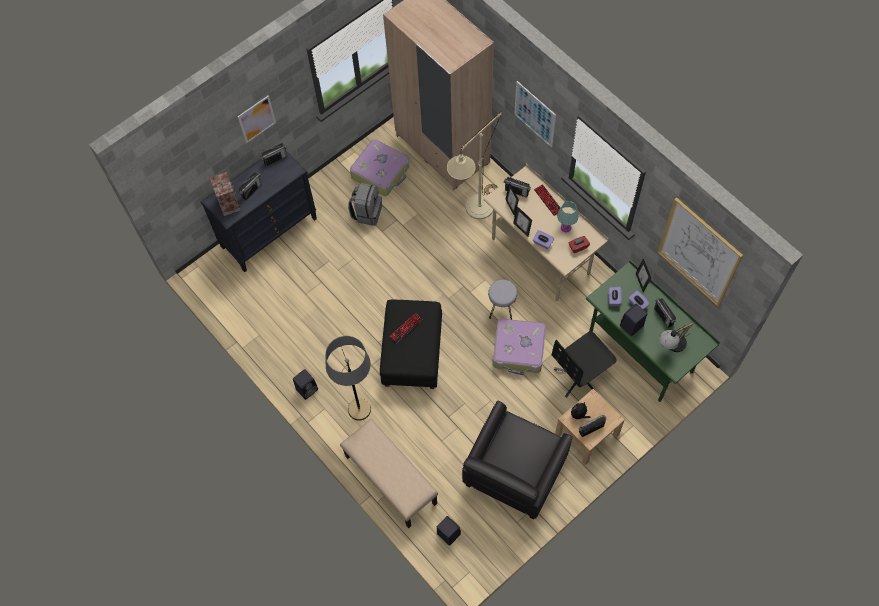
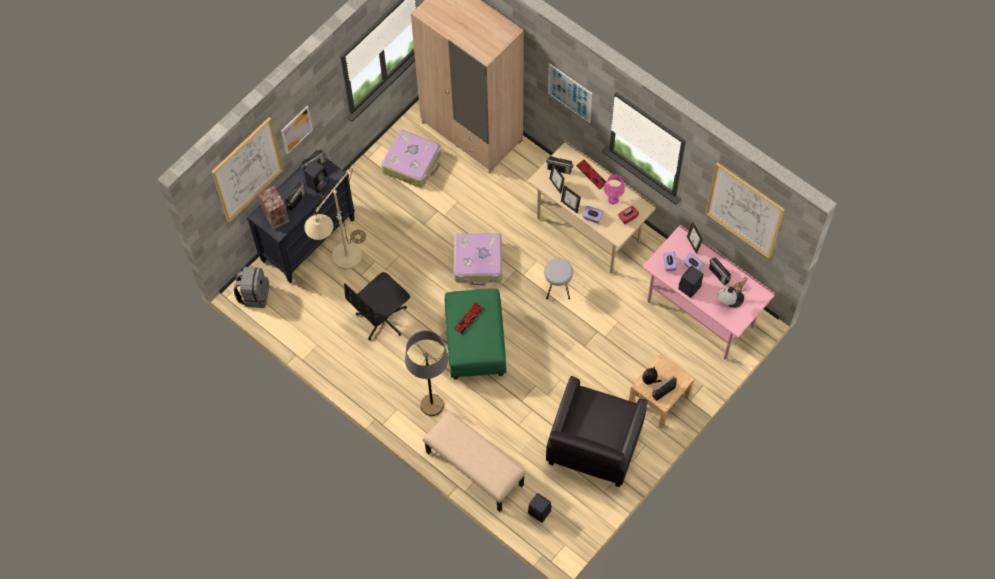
camera: 10 degrees left, 0 degrees up
black speaker [293,369,318,400] -> black speaker moved to [304,160,329,193]
grey backpack [348,183,382,226] -> grey backpack moved to [234,267,269,308]
black ottoman [380,300,442,389] -> green ottoman [445,289,506,379]
beige floor lamp [447,111,502,219] -> beige floor lamp moved to [304,164,366,269]
suitcase [493,319,546,375] -> suitcase moved to [454,233,502,286]
black office chair [552,331,617,398] -> black office chair moved to [344,272,410,340]
turquoise table lamp [557,201,579,232] -> pink table lamp [604,174,625,204]
green desk [586,260,720,402] -> pink desk [642,224,775,359]
none -> picture [211,117,284,222]

